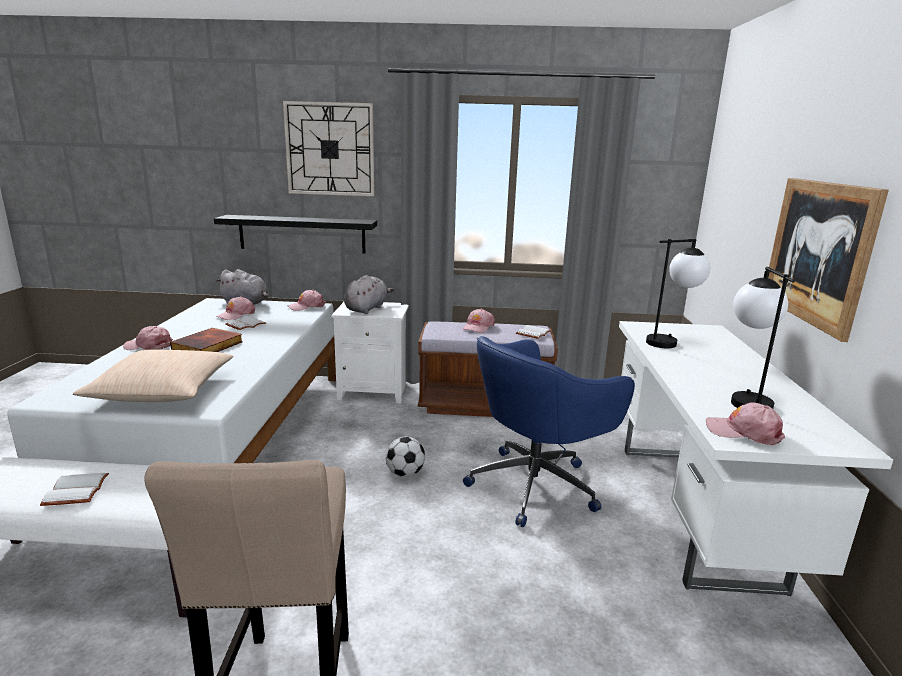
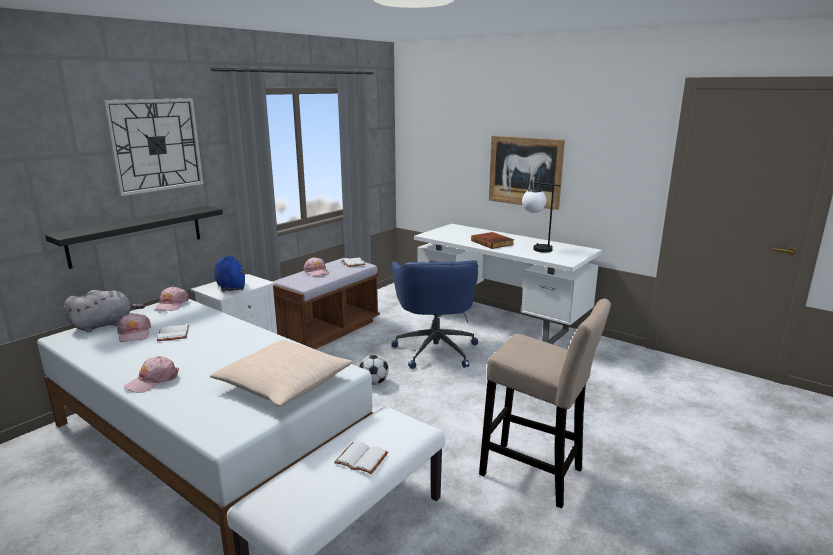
camera: 55 degrees left, 0 degrees up
book [170,328,243,352] -> book moved to [471,232,514,249]
grey plush toy [344,275,394,314] -> blue plush toy [214,256,245,292]
table lamp [646,239,710,348] -> none
pink cap [706,402,785,446] -> none

